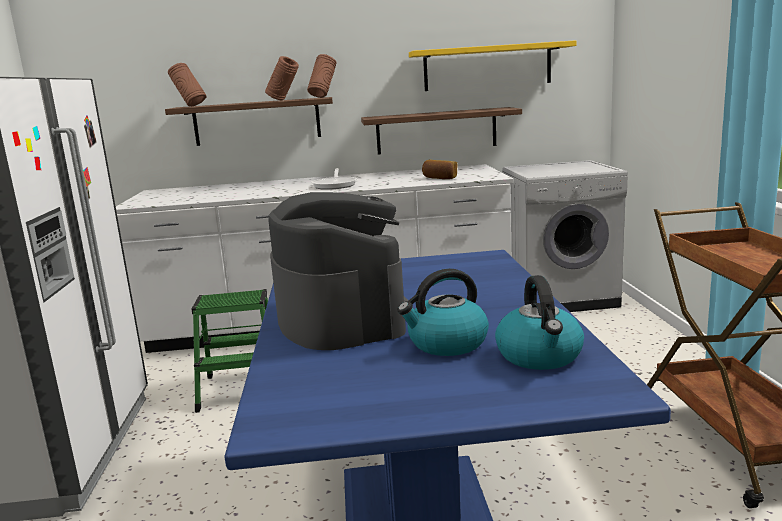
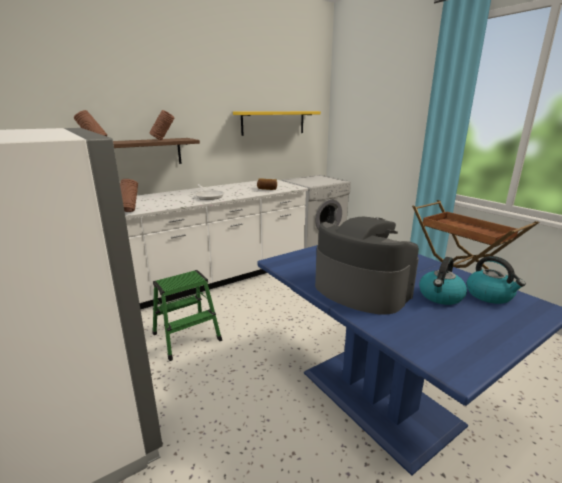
camera: 30 degrees left, 5 degrees up
brown vase [307,54,337,98] -> brown vase moved to [120,179,138,212]
shelf [361,107,522,155] -> none

